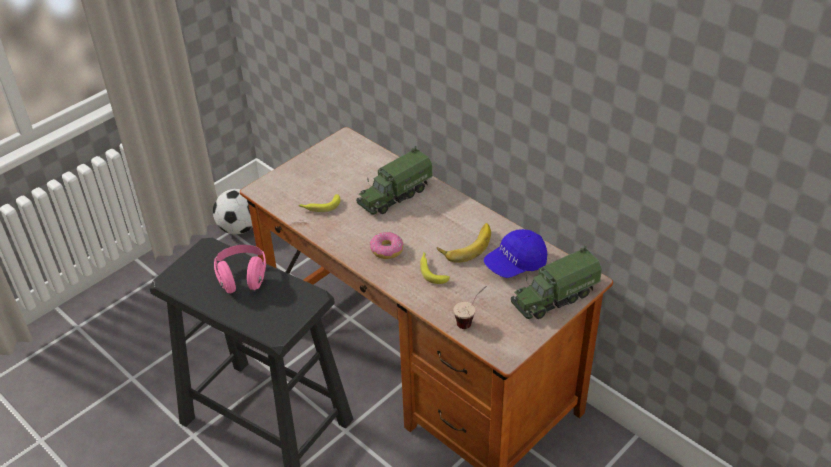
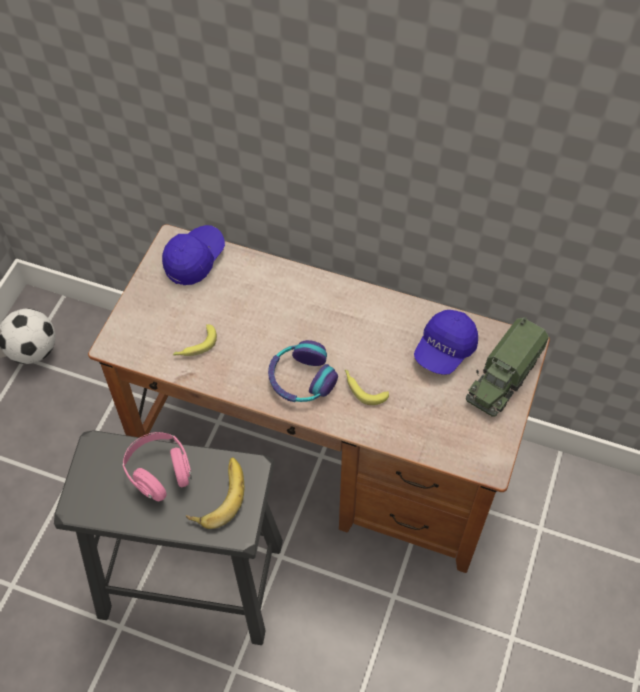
camera: 25 degrees left, 15 degrees up
toy truck [356,146,433,215] -> none
donut [370,232,403,259] -> headphones [268,340,338,402]
banana [437,223,491,263] -> banana moved to [186,457,244,529]
cup [453,286,487,329] -> none
none -> blue cap [162,225,225,285]

